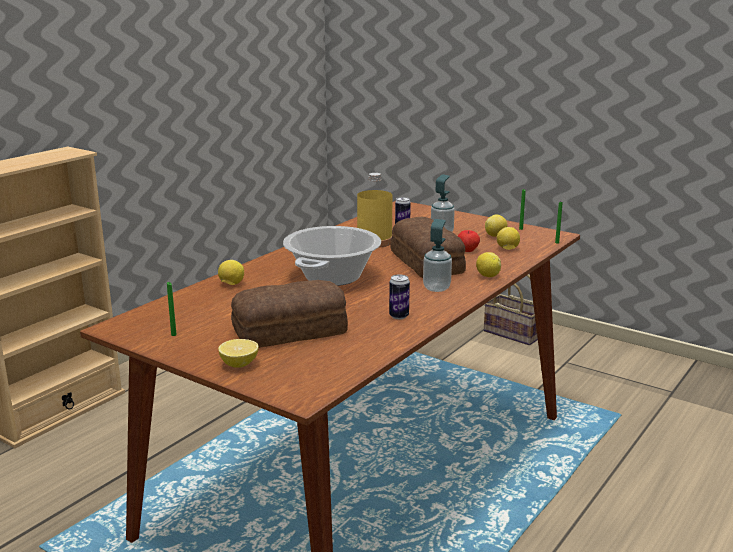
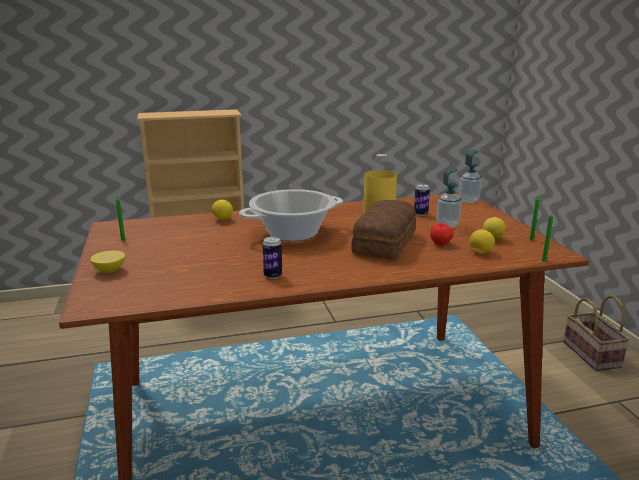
camera: 40 degrees right, 0 degrees up
bread [231,280,348,348] -> none
soap dispenser [423,219,452,292] -> soap dispenser moved to [459,150,482,203]
lemon [476,252,501,277] -> none

